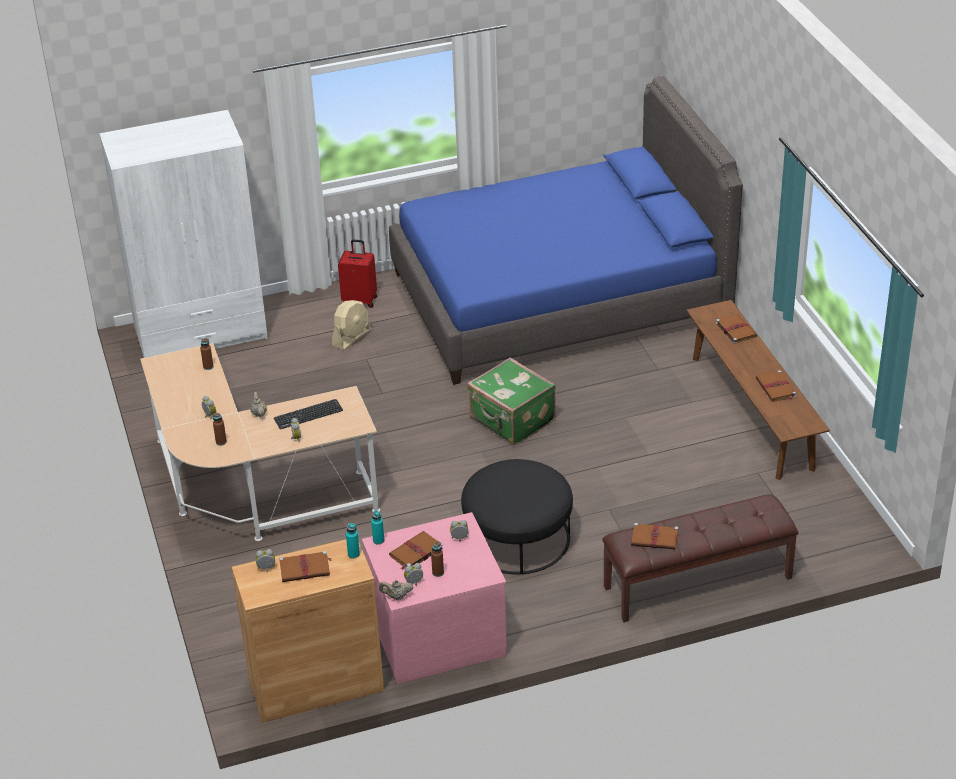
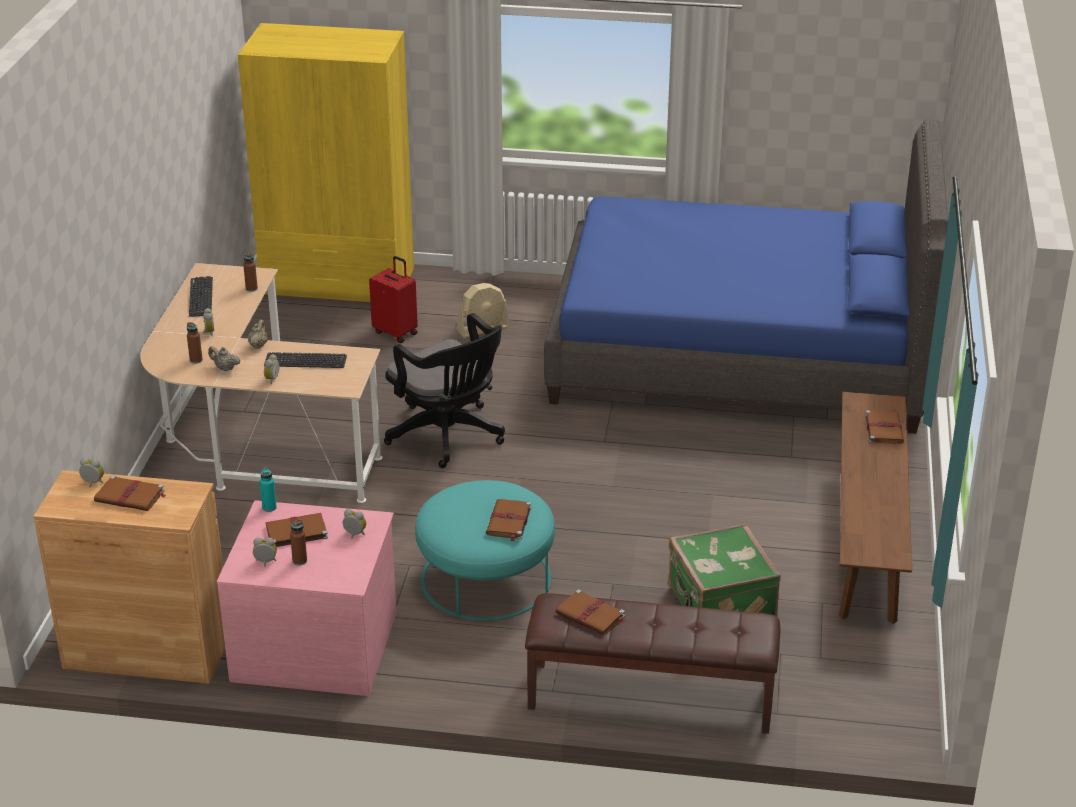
camera: 25 degrees right, 5 degrees down
white wardrobe [99,110,268,358] -> yellow wardrobe [238,23,414,302]
red suitcase [338,239,378,308] -> red suitcase moved to [369,256,418,343]
turquoise bottle [346,523,360,558] -> none
beige teapot [379,580,413,600] -> beige teapot moved to [208,346,241,371]
black ottoman [461,459,573,574] -> turquoise ottoman [415,480,555,621]
green suitcase [467,357,556,445] -> green suitcase moved to [668,524,781,616]
brown book [756,370,796,402] -> brown book moved to [486,499,532,541]
none -> keyboard [189,276,213,317]
none -> black office chair [384,313,505,468]

